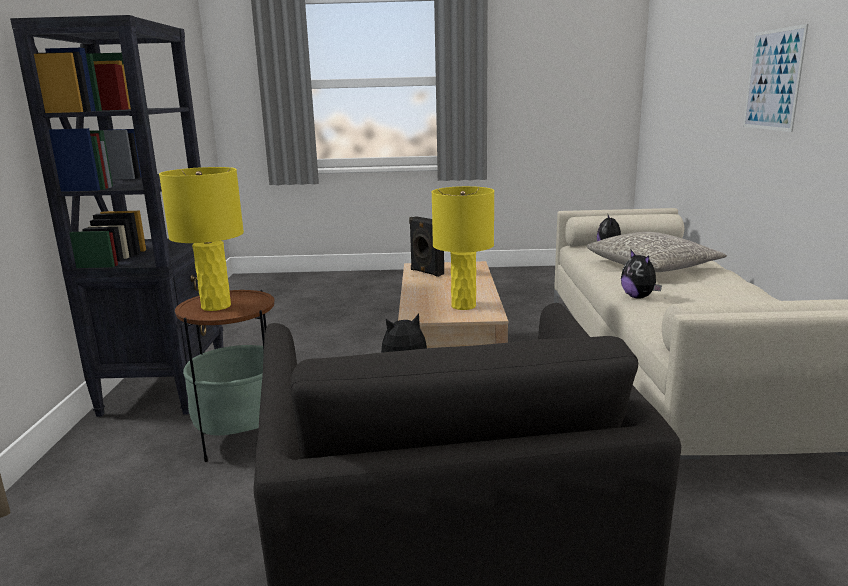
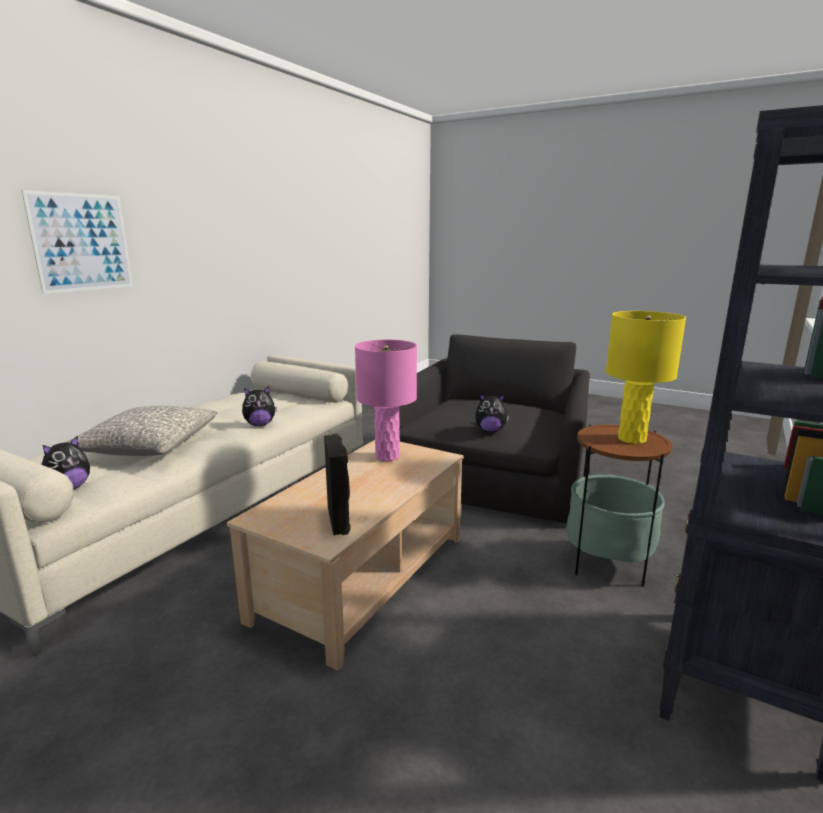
camera: 150 degrees left, 0 degrees up
yellow table lamp [432,186,494,310] -> pink table lamp [355,340,417,461]
plush toy [621,250,662,299] -> plush toy turned 60 degrees clockwise [242,386,277,426]

